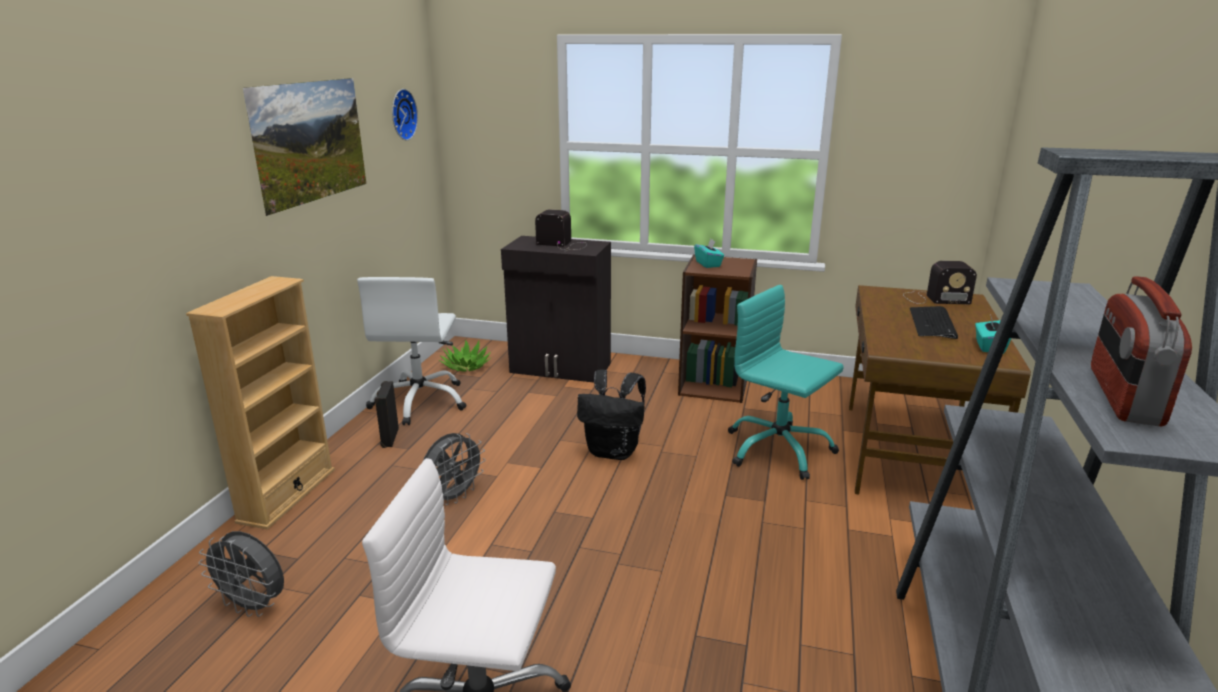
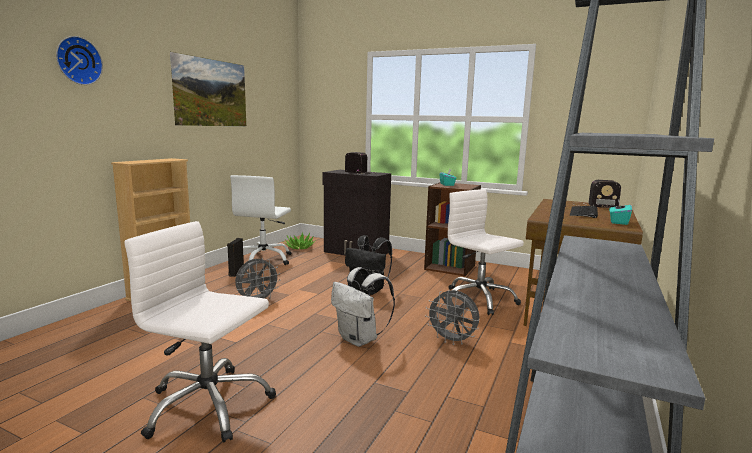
camera: 10 degrees right, 10 degrees down
grey fan [198,531,284,617] -> grey fan moved to [425,290,479,345]
wall clock [392,89,418,140] -> wall clock moved to [56,36,103,85]
turquoise office chair [728,285,844,480] -> white office chair [444,189,524,315]
radio [1091,276,1192,426] -> none
none -> white backpack [331,267,395,347]

